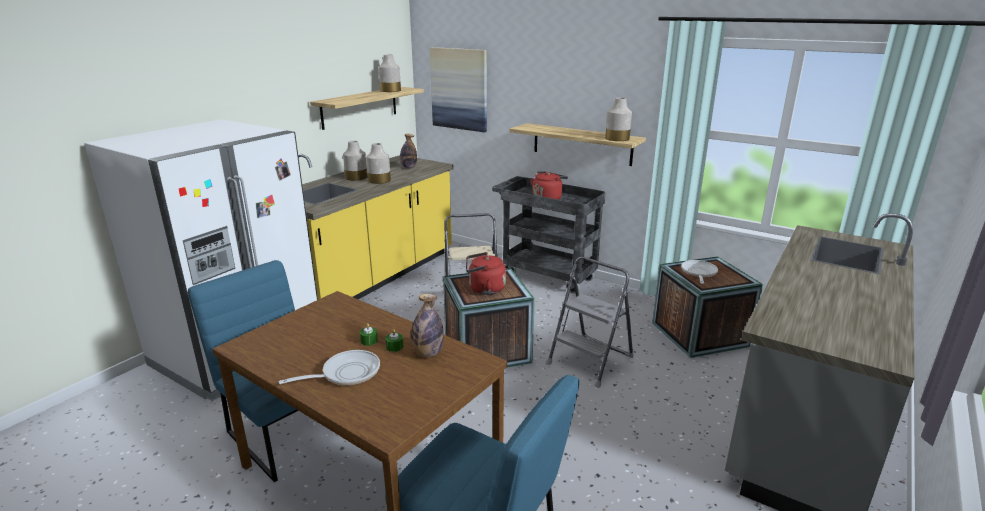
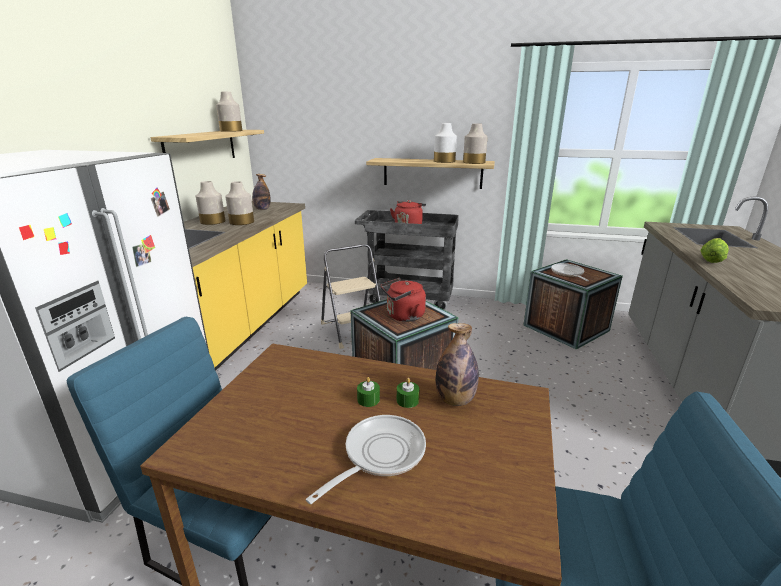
camera: 20 degrees left, 0 degrees up
picture [430,47,487,132] -> none
grey step ladder [545,257,634,388] -> none
none -> white vase [434,123,457,163]
none -> lettuce [700,238,729,263]

